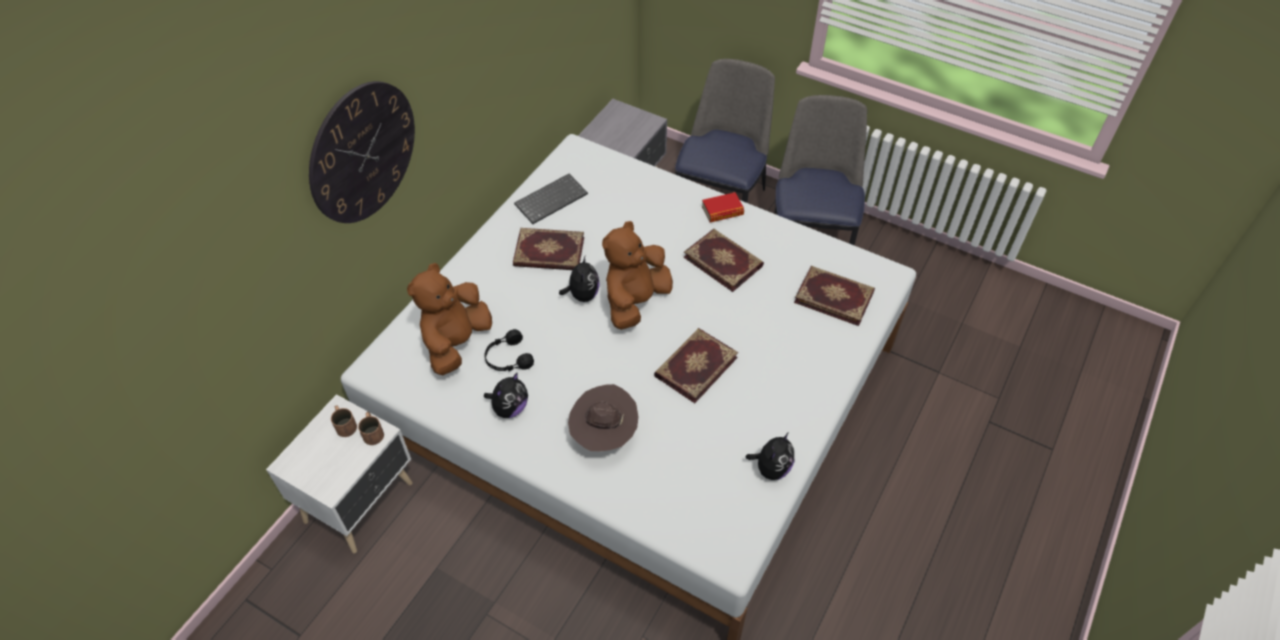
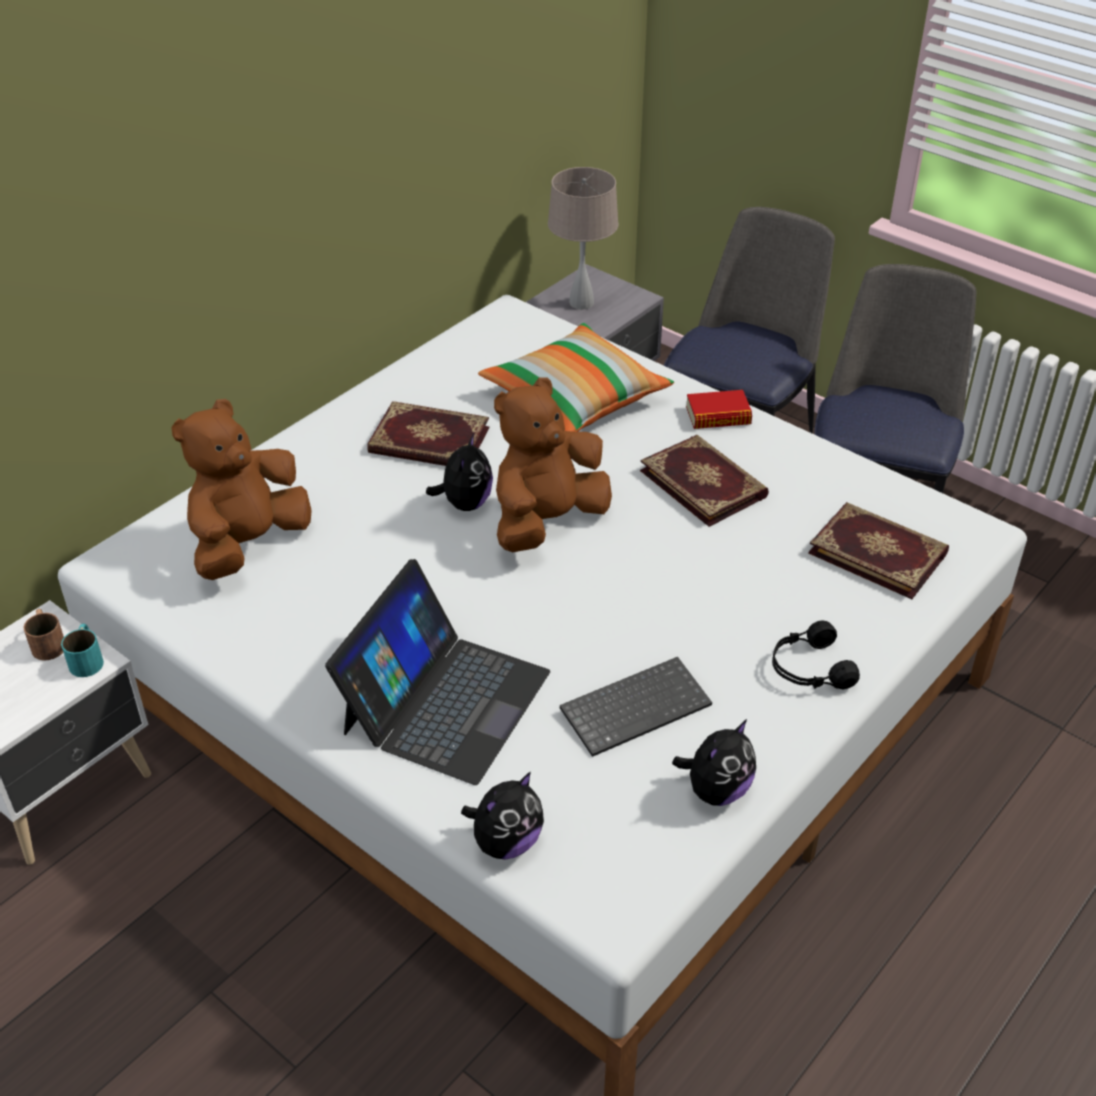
camera: 10 degrees right, 10 degrees down
wall clock [309,81,415,223] -> none
brown mug [358,412,384,445] -> turquoise mug [61,624,104,677]
black headphones [484,329,534,372] -> black headphones moved to [772,620,860,689]
plush toy [484,372,528,418] -> plush toy moved to [461,772,544,860]
keyboard [514,174,588,224] -> keyboard moved to [560,657,712,757]
brown hat [568,384,639,451] -> laptop [325,559,550,785]
book [654,328,738,403] -> none
none -> pillow [478,323,674,432]
none -> beige table lamp [548,167,619,310]

